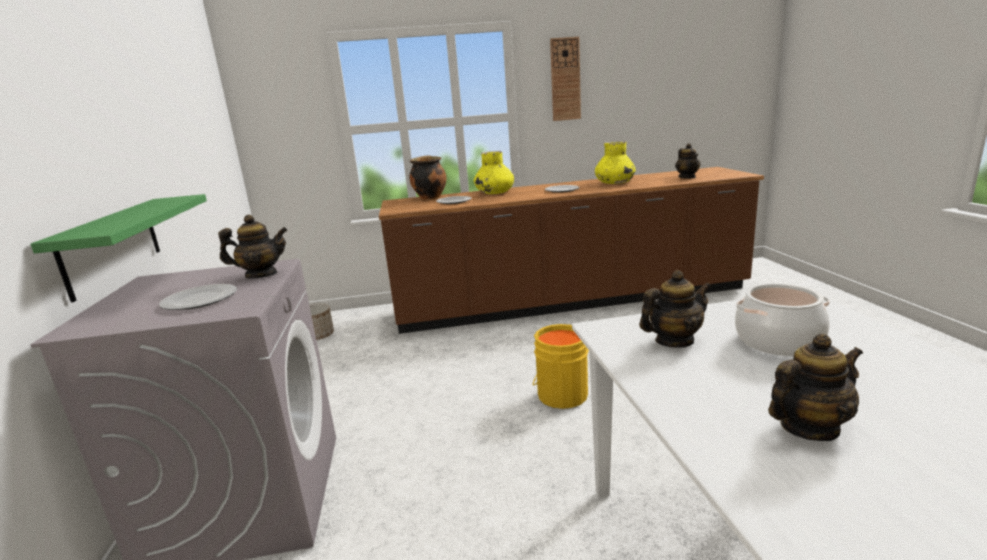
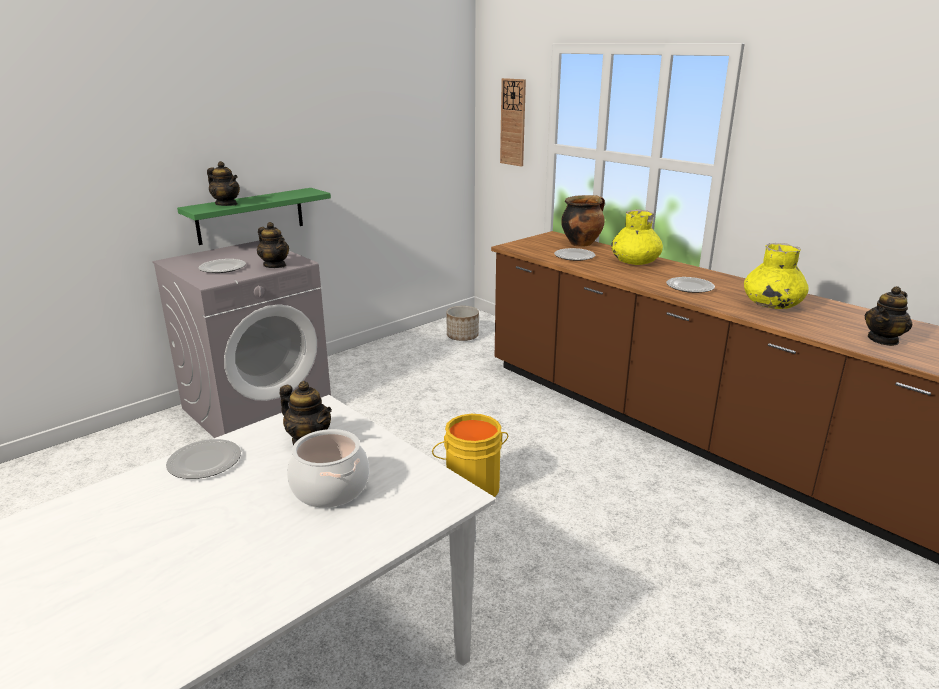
camera: 55 degrees right, 5 degrees up
wall clock [550,37,581,121] -> wall clock moved to [500,78,526,167]
teapot [768,333,863,441] -> teapot moved to [207,161,240,206]
none -> plate [166,439,241,479]

